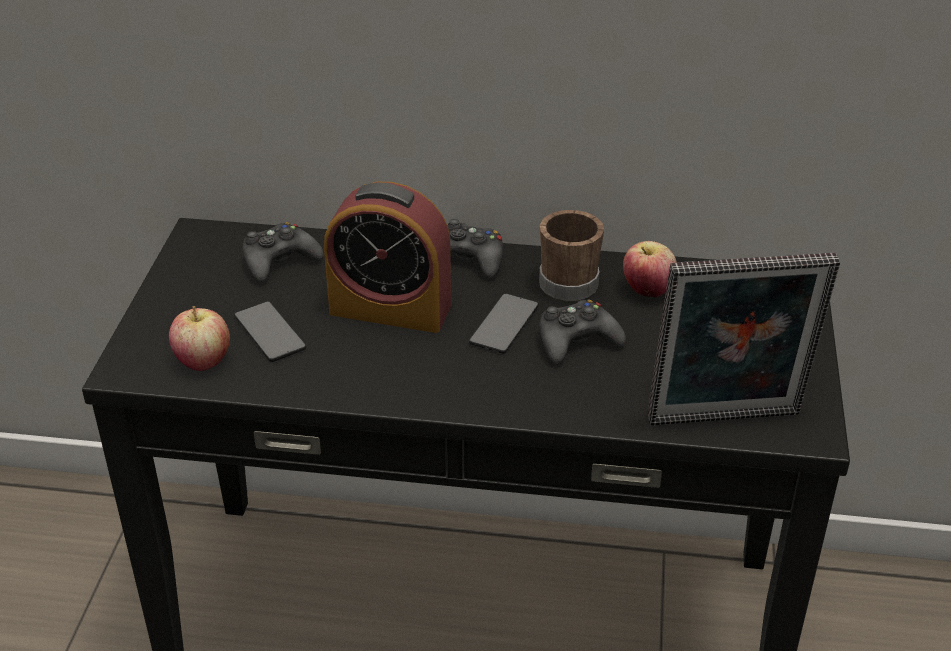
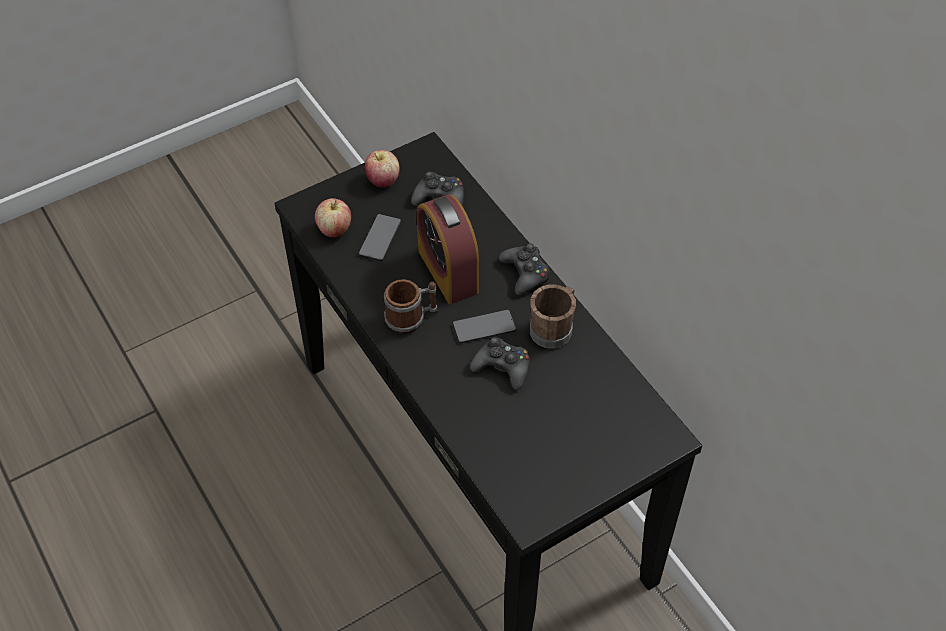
camera: 50 degrees right, 15 degrees up
apple [623,241,677,297] -> apple moved to [365,150,399,187]
picture frame [648,253,840,426] -> none
none -> mug [384,279,439,334]

